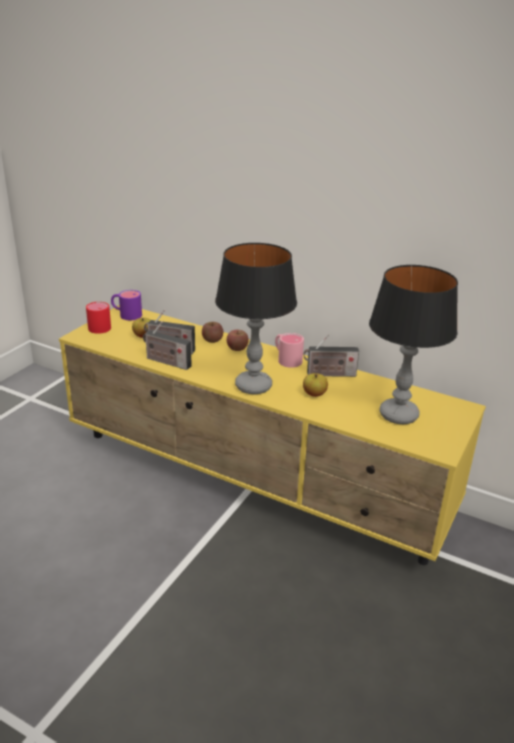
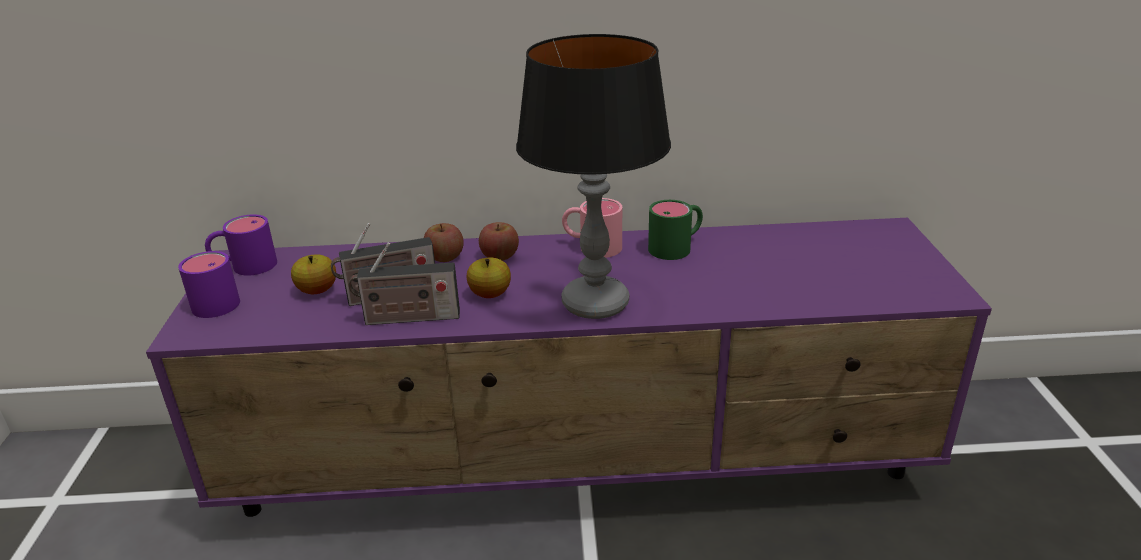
camera: 30 degrees left, 0 degrees up
yellow tv stand [59,305,486,565] -> purple tv stand [146,218,992,517]
red mug [86,302,111,334] -> purple mug [178,251,240,318]
radio [303,334,359,377] -> green mug [648,200,703,260]
apple [303,373,328,397] -> apple moved to [466,258,511,298]
table lamp [369,265,458,424] -> none

